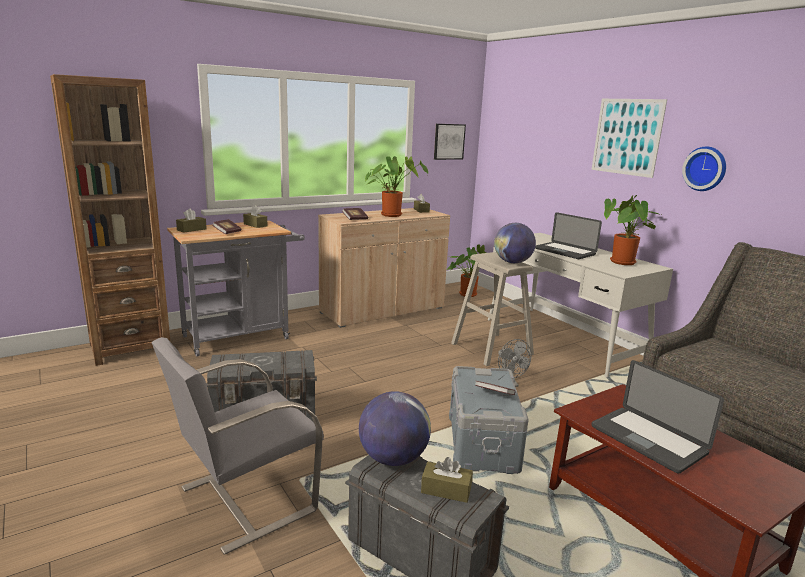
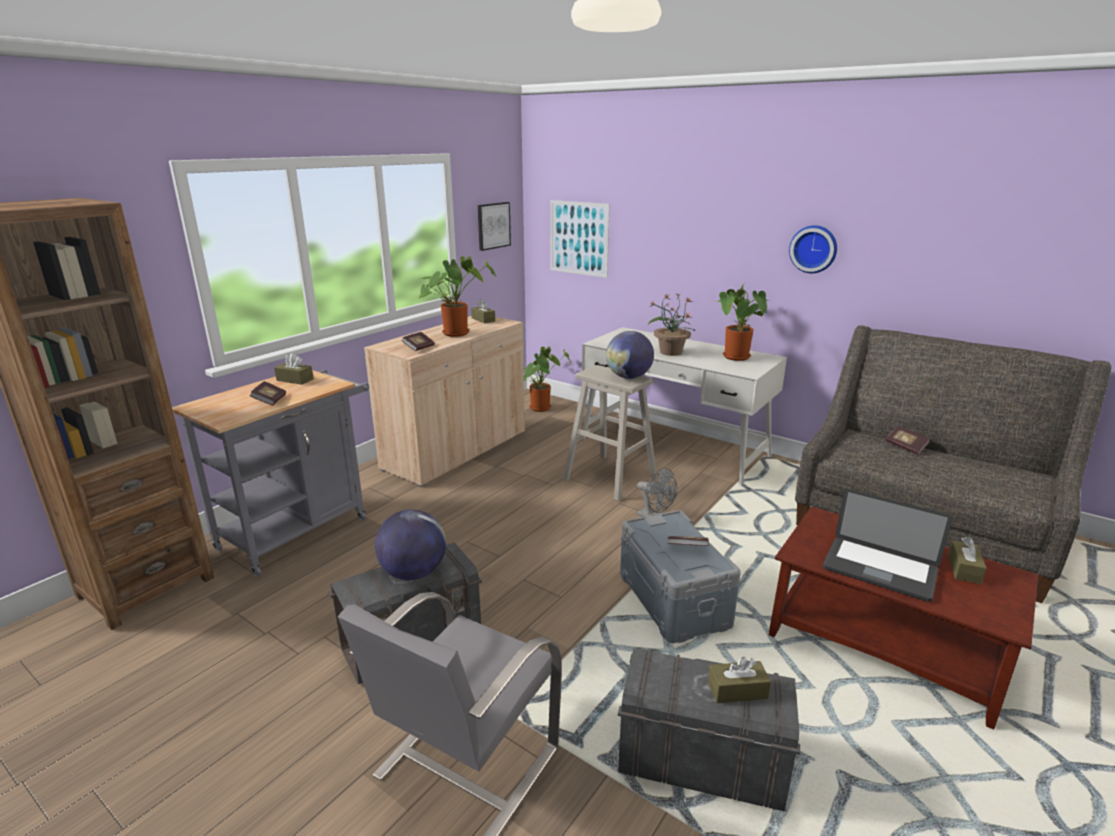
camera: 20 degrees left, 5 degrees up
brown tissue box [176,208,207,233] -> brown tissue box moved to [948,537,987,584]
globe [359,391,431,466] -> globe moved to [375,509,446,580]
laptop [535,212,602,259] -> potted plant [648,293,695,356]
picture [591,99,667,178] -> picture moved to [550,200,610,278]
none -> book [886,426,930,455]

